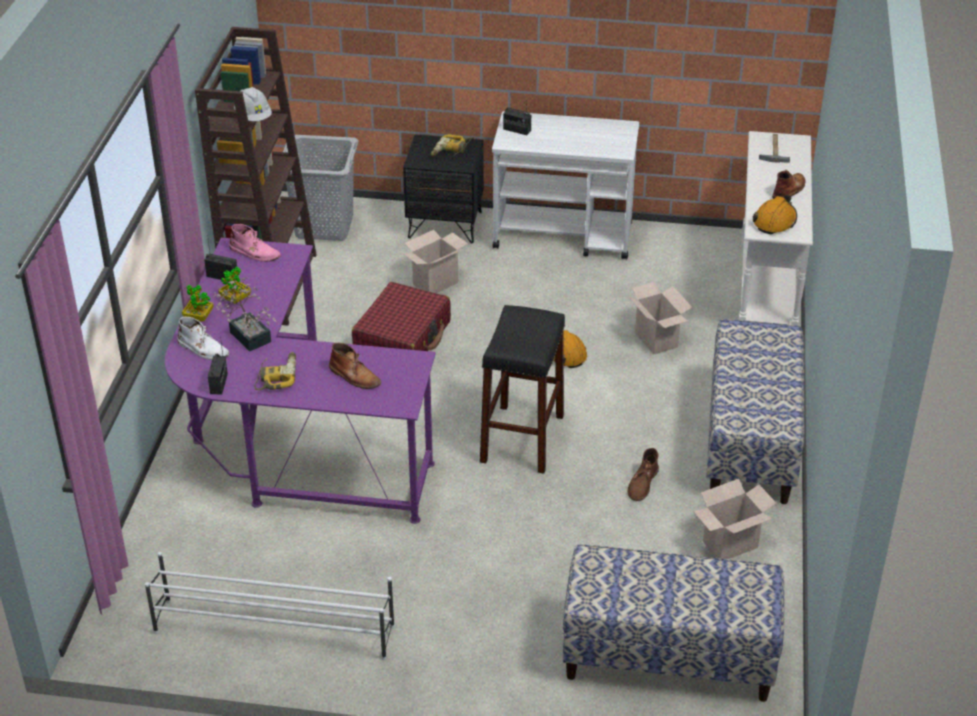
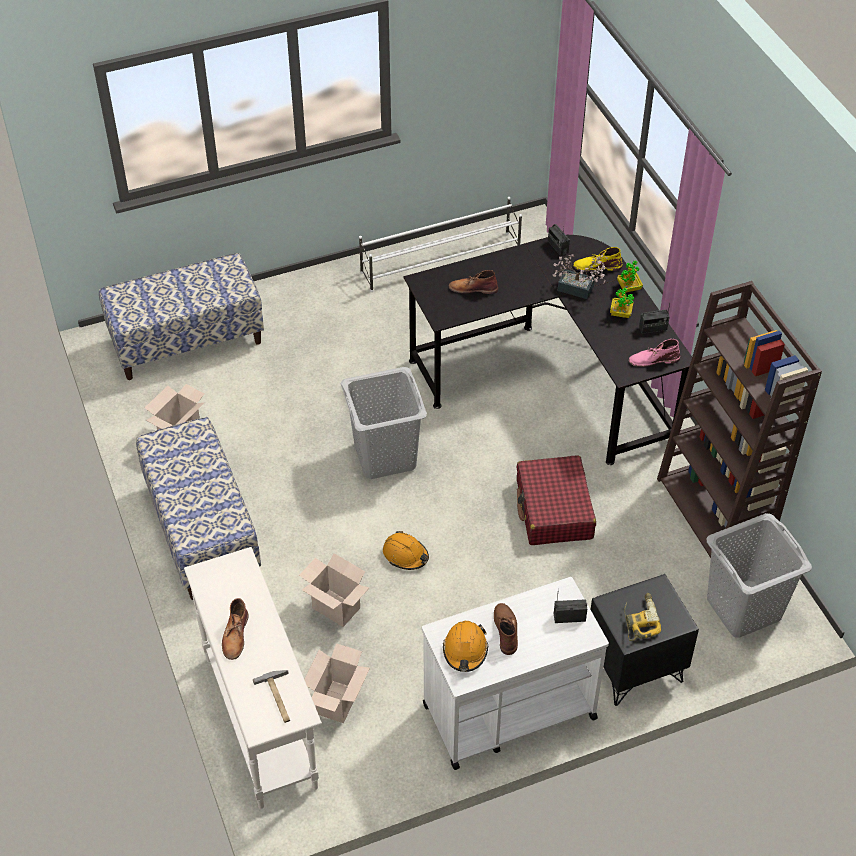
camera: 150 degrees right, 10 degrees up
purple desk [165,238,436,524] -> black desk [403,235,692,465]
white boot [177,317,229,360] -> yellow boot [573,247,622,272]
white hard hat [234,87,272,121] -> none
power drill [255,352,296,390] -> none
cardboard box [402,230,468,293] -> cardboard box moved to [304,643,370,723]
black stool [480,305,565,474] -> grey laundry basket [341,367,427,479]
brown boot [628,448,659,501] -> brown boot moved to [494,603,518,655]
orange hard hat [753,195,797,234] -> orange hard hat moved to [443,621,488,672]

